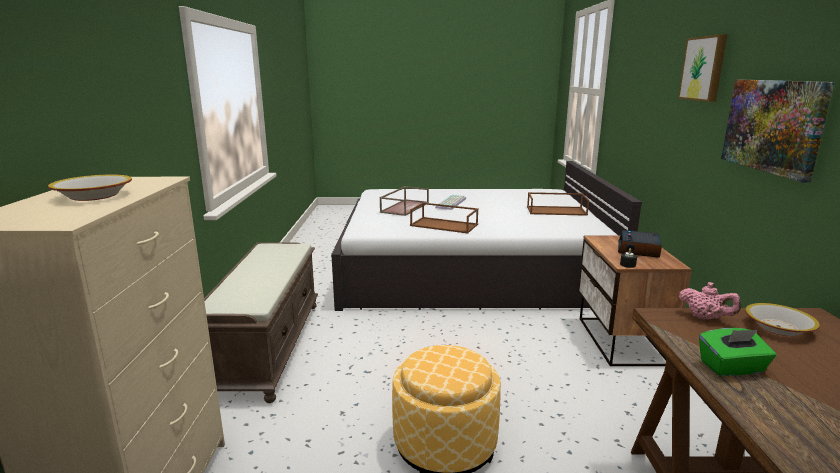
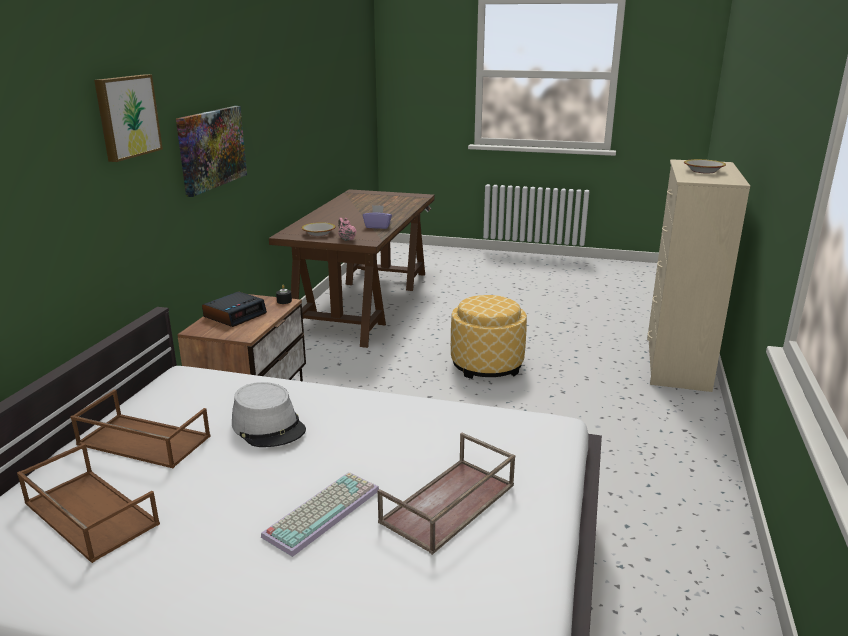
camera: 165 degrees left, 5 degrees up
brown bench [204,243,318,403] -> none
brown tray [410,202,479,234] -> brown tray moved to [17,443,160,563]
green tissue box [699,328,776,376] -> purple tissue box [363,205,392,229]
none -> grey hat [232,382,306,447]

